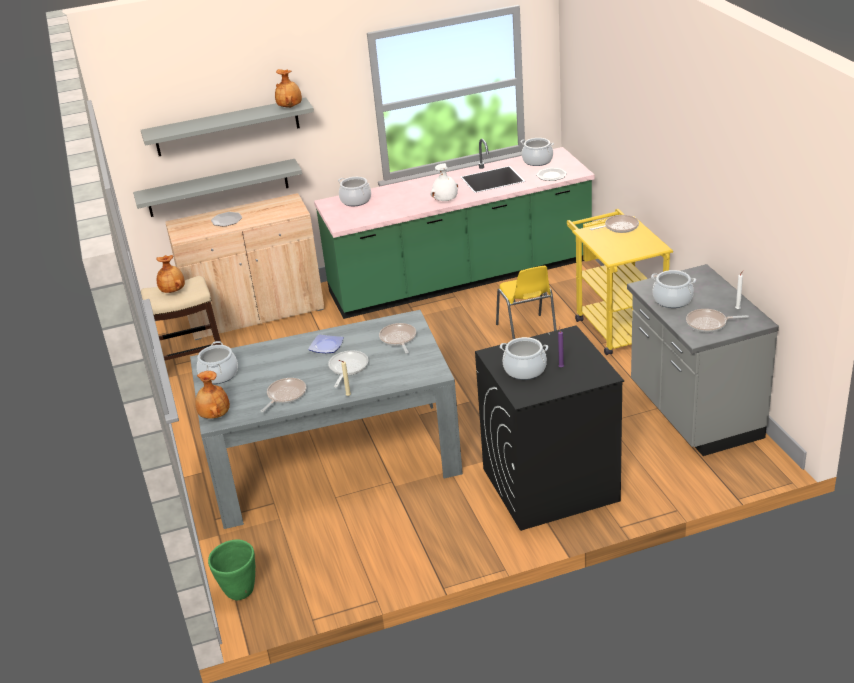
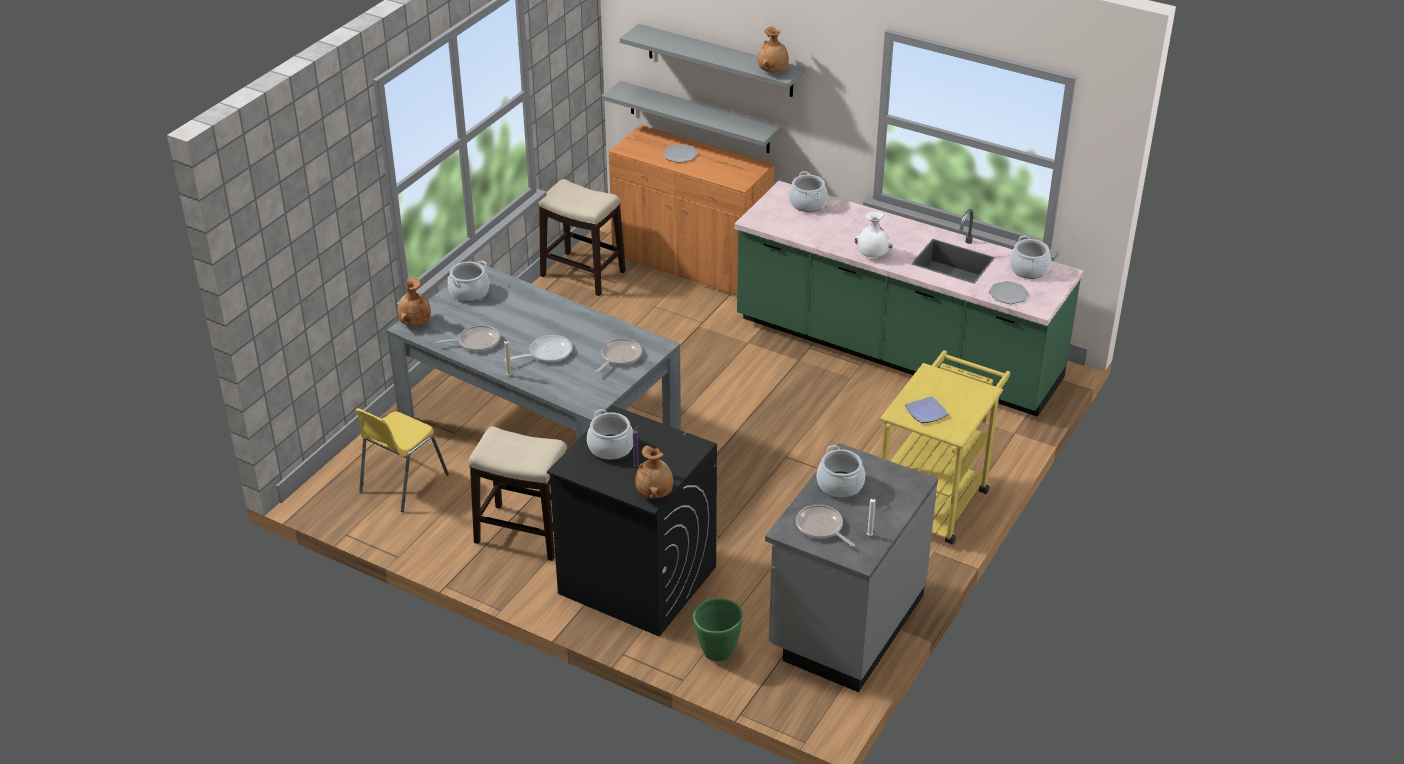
camera: 45 degrees right, 5 degrees up
brown vase [156,255,185,293] -> brown vase moved to [635,445,673,499]
beige cabinet [165,193,325,340] -> orange cabinet [609,125,775,295]
green planter [208,539,255,600] -> green planter moved to [693,598,743,661]
plate [308,334,344,353] -> plate moved to [905,396,948,423]
yellow chair [496,266,557,339] -> yellow chair moved to [355,408,449,512]
frying pan [590,215,639,233] -> none
none -> stool [469,426,567,561]

